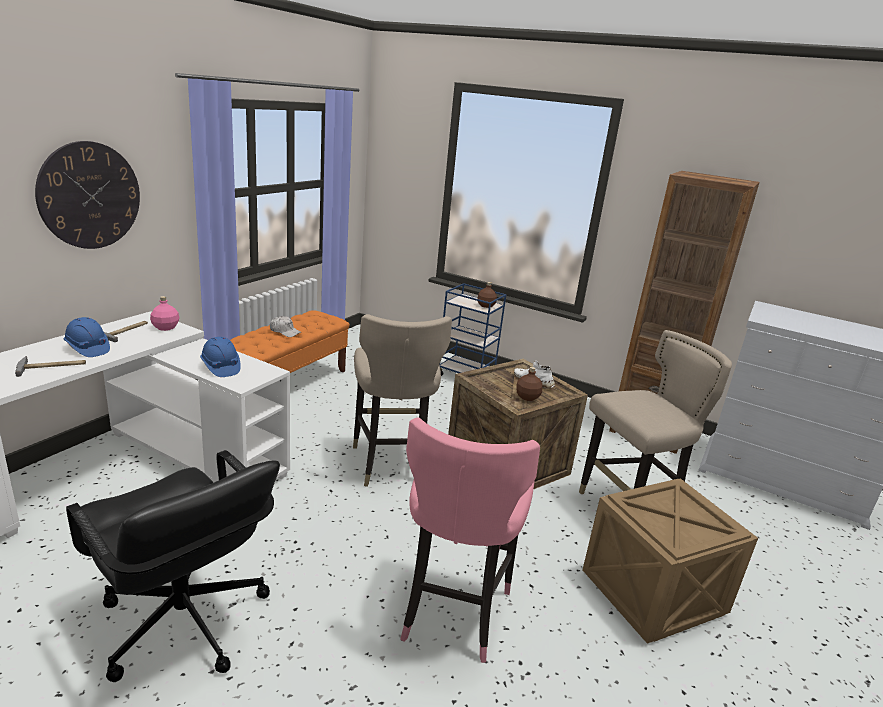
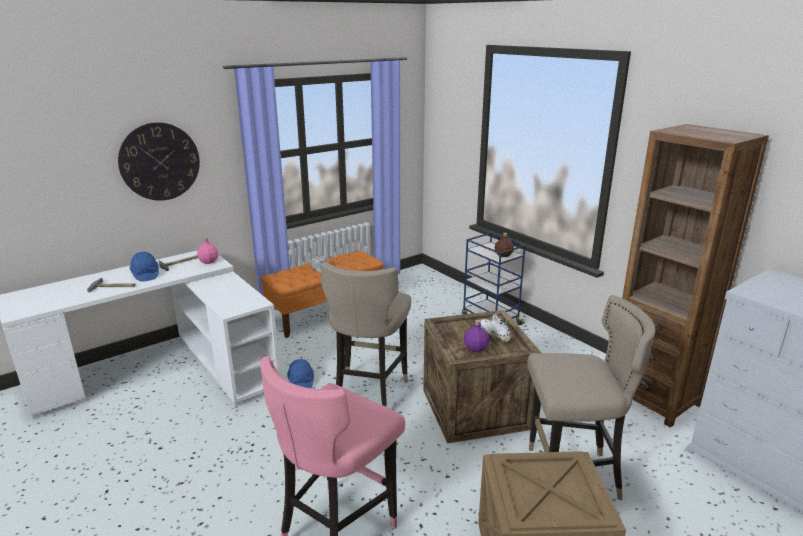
camera: 25 degrees right, 0 degrees up
black office chair [66,450,280,682] -> none
blue hard hat [200,337,241,377] -> blue hard hat moved to [287,359,314,388]
brown bottle [516,367,542,401] -> purple bottle [464,320,490,352]

